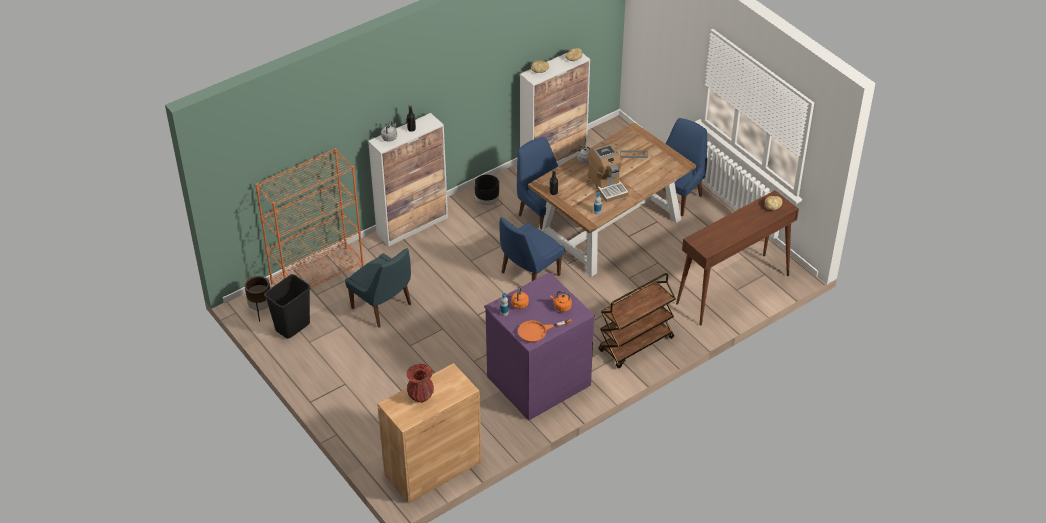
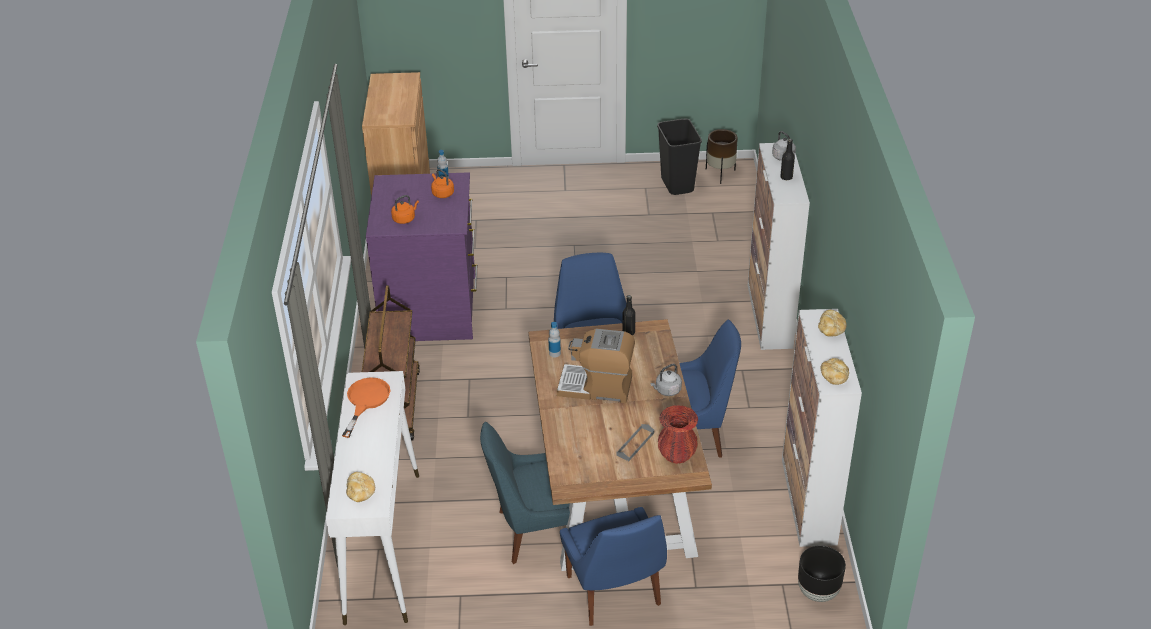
camera: 125 degrees right, 5 degrees down
orange bookcase [255,148,364,288] -> none
blue chair [345,248,411,328] -> blue chair moved to [480,422,570,564]
red vase [407,364,434,402] -> red vase moved to [658,405,698,464]
black planter [474,175,499,205] -> black planter moved to [798,545,846,602]
orange frying pan [518,319,572,343] -> orange frying pan moved to [342,378,390,438]
brown console table [676,190,799,326] -> white console table [326,371,419,625]

